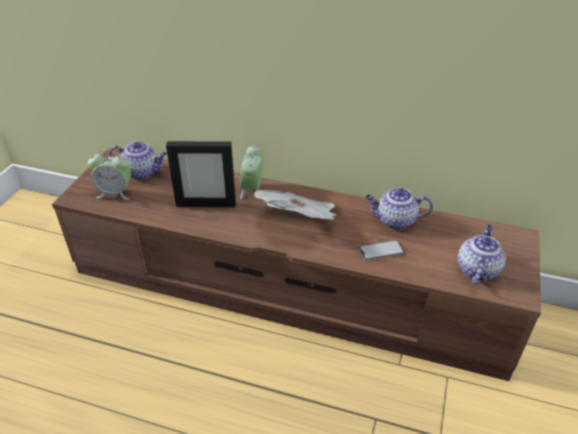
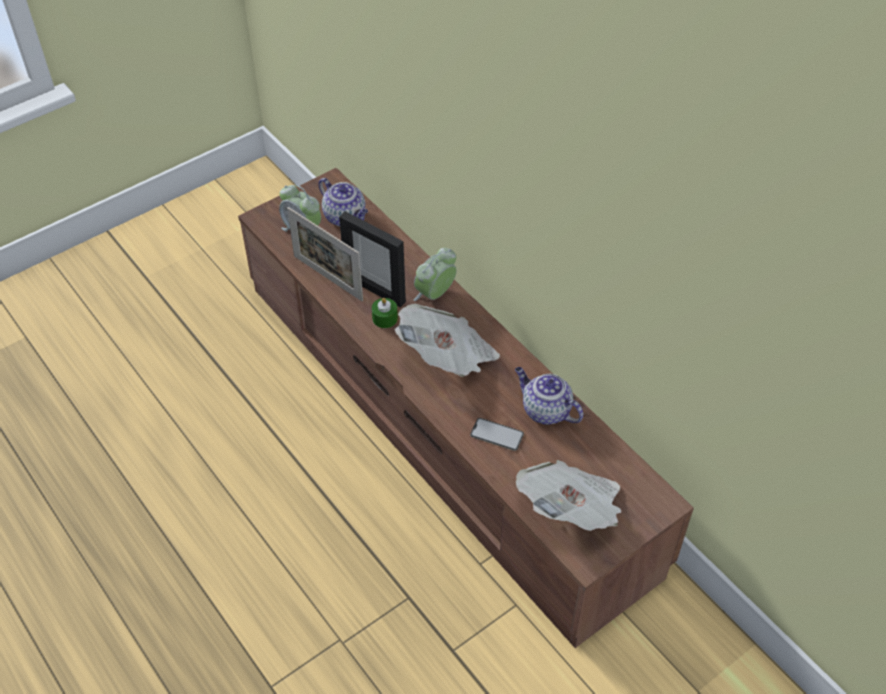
camera: 35 degrees right, 10 degrees up
teapot [458,225,506,285] -> newspaper [516,460,622,531]
none -> picture frame [287,207,363,301]
none -> green candle [372,298,398,328]

